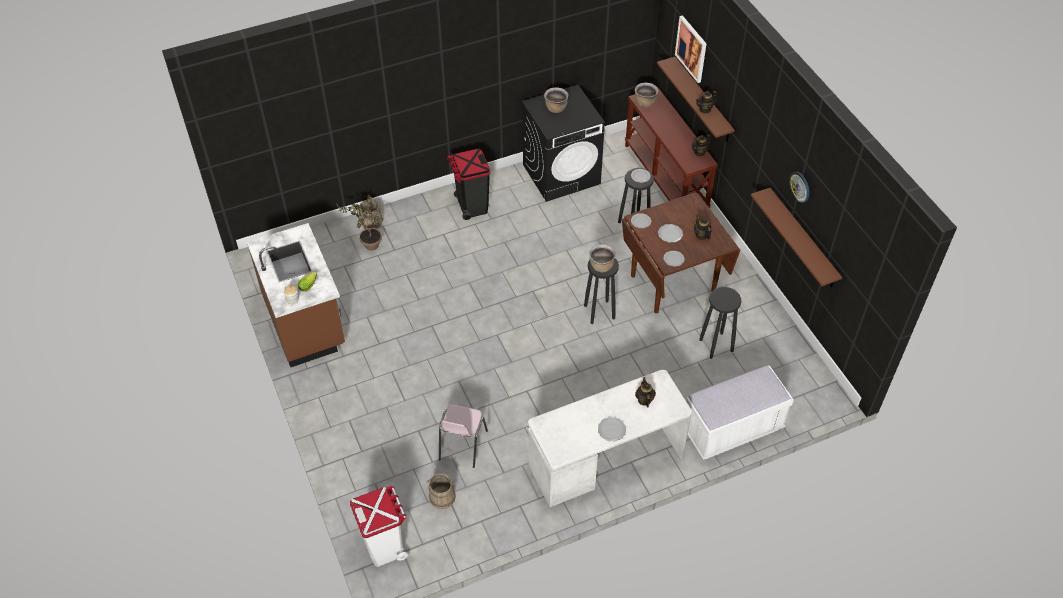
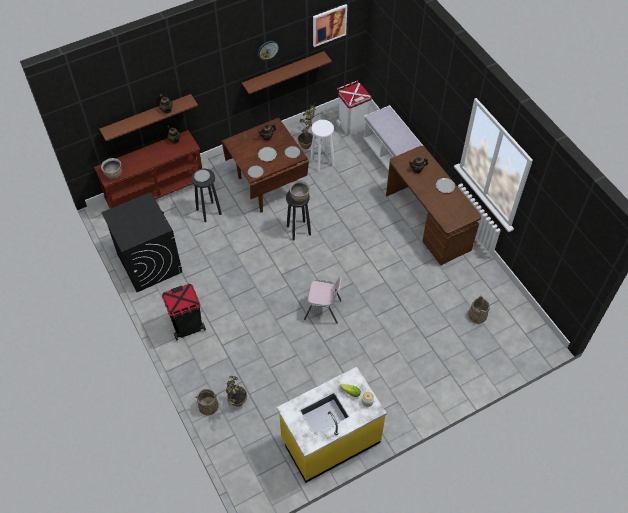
camera: 95 degrees left, 5 degrees up
brown counter [247,223,345,367] -> yellow counter [277,367,387,483]
white trash can [350,485,408,567] -> white trash can moved to [336,80,372,136]
pink chair [439,405,488,468] -> pink chair moved to [304,276,342,324]
white desk [528,370,692,507] -> brown desk [386,146,481,265]
brown cooking pot [544,87,568,113] -> none
picture [675,16,706,83] -> picture moved to [313,4,347,47]
black stool [699,287,741,359] -> white stool [310,120,334,172]
none -> potted plant [298,106,316,149]

